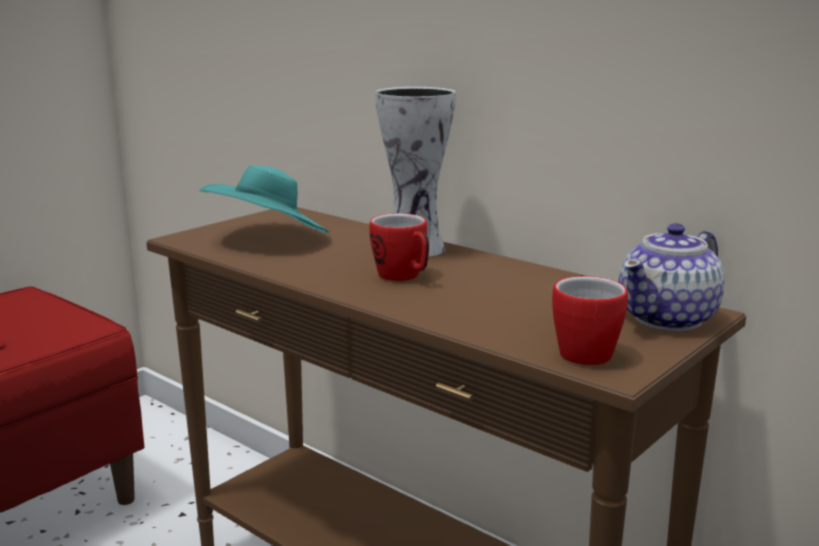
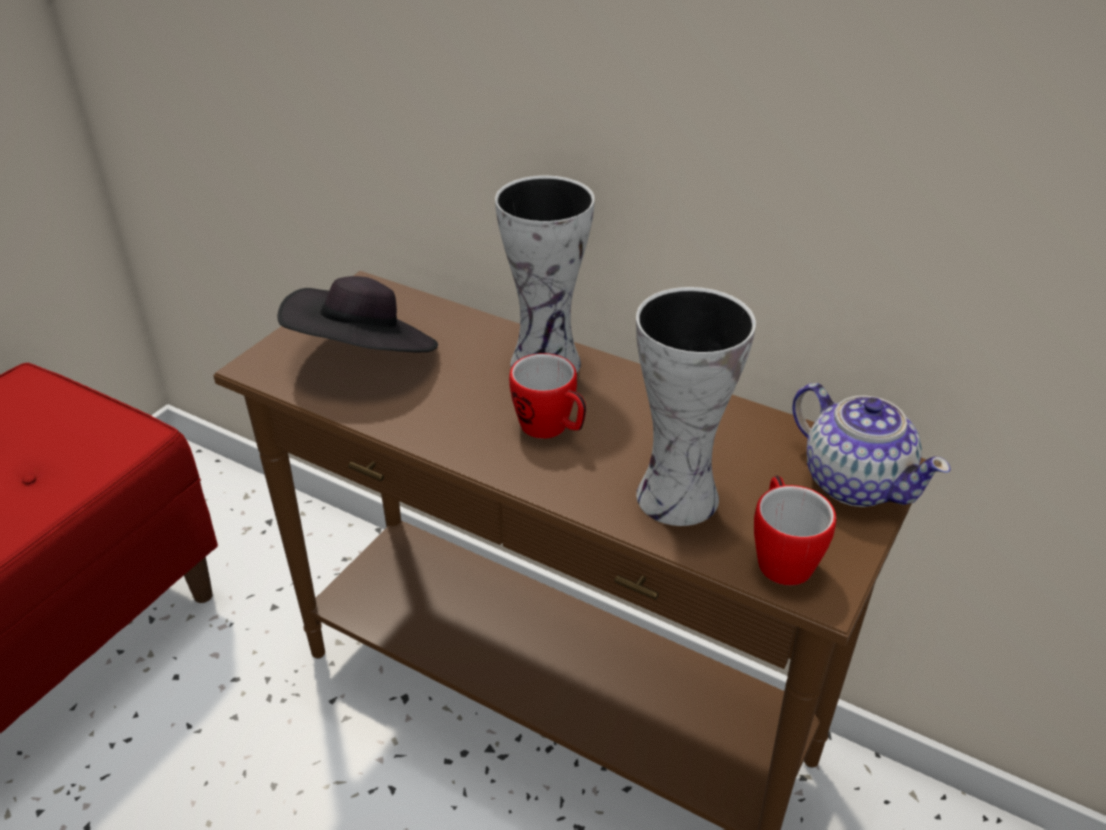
camera: 10 degrees left, 20 degrees up
turquoise hat [199,165,329,233] -> black hat [277,276,438,352]
teapot [619,223,725,331] -> teapot turned 75 degrees counterclockwise [792,383,951,507]
none -> vase [636,287,756,526]

